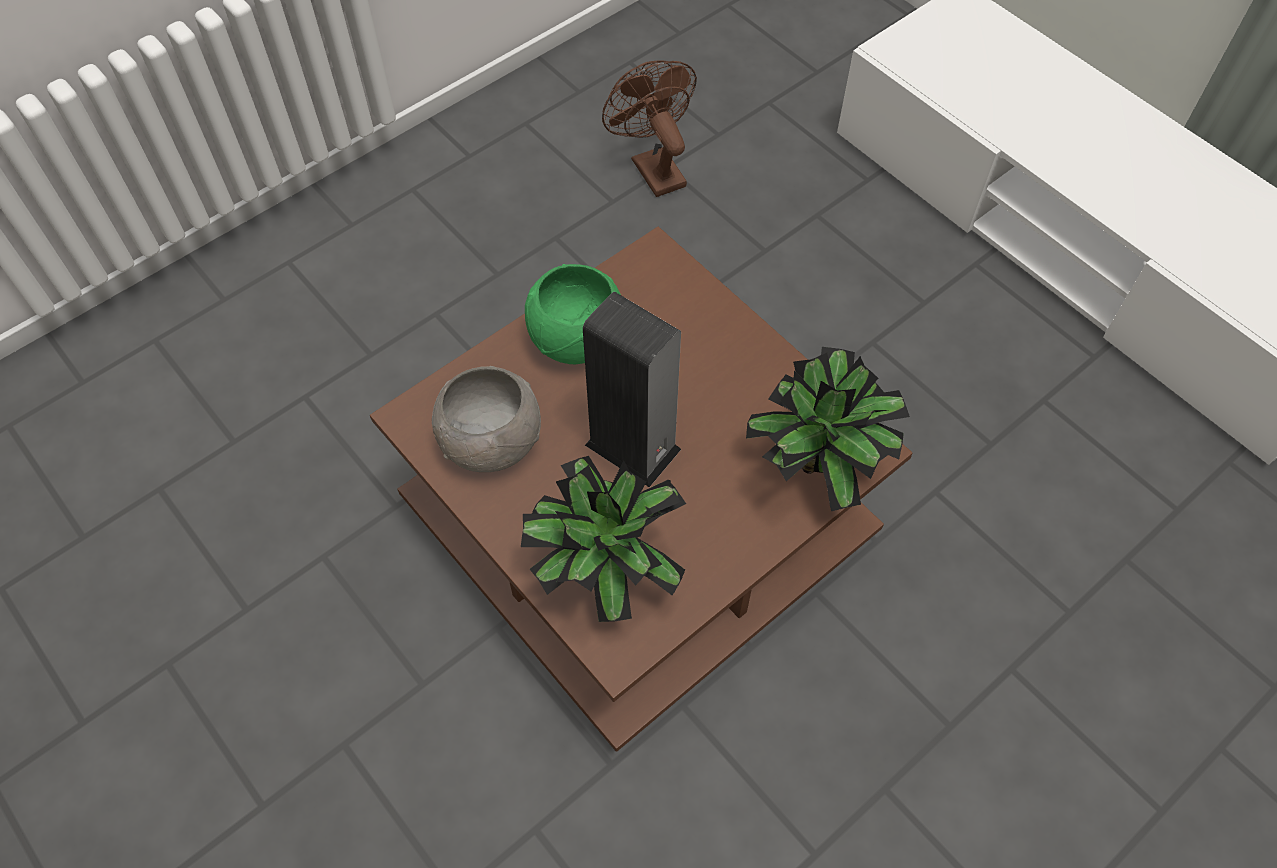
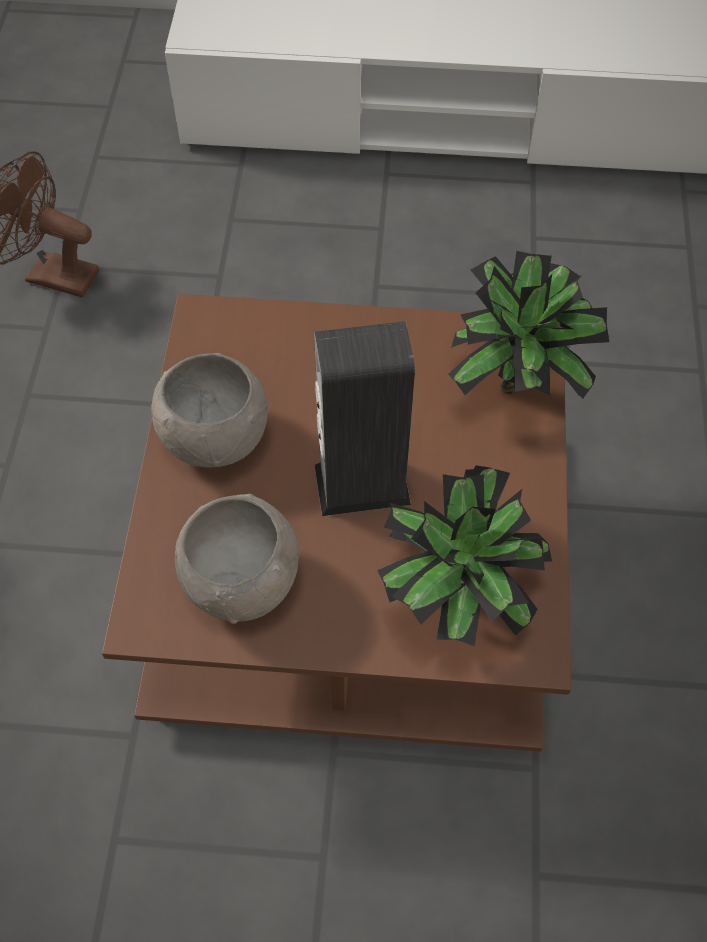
camera: 45 degrees left, 0 degrees up
green bowl [525,264,621,364] -> grey bowl [151,353,268,468]

